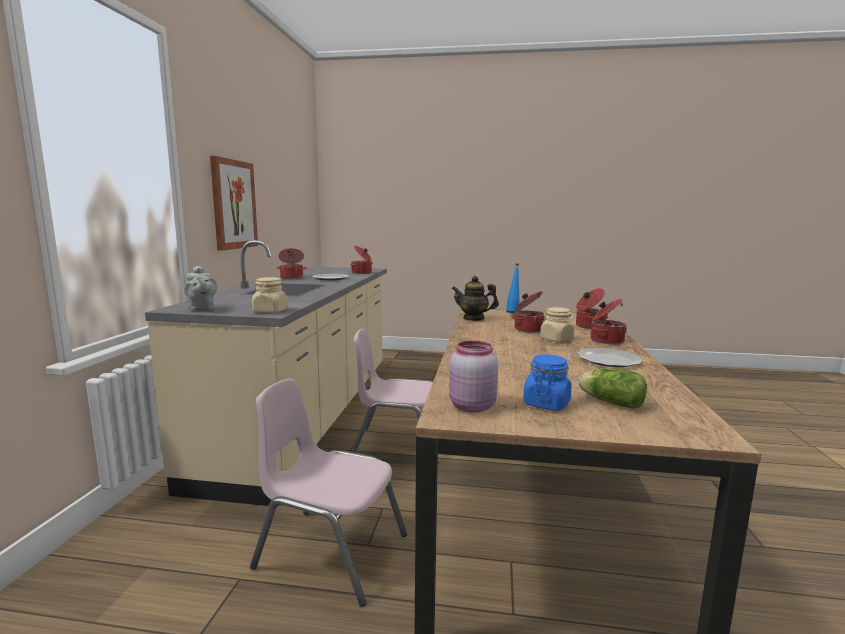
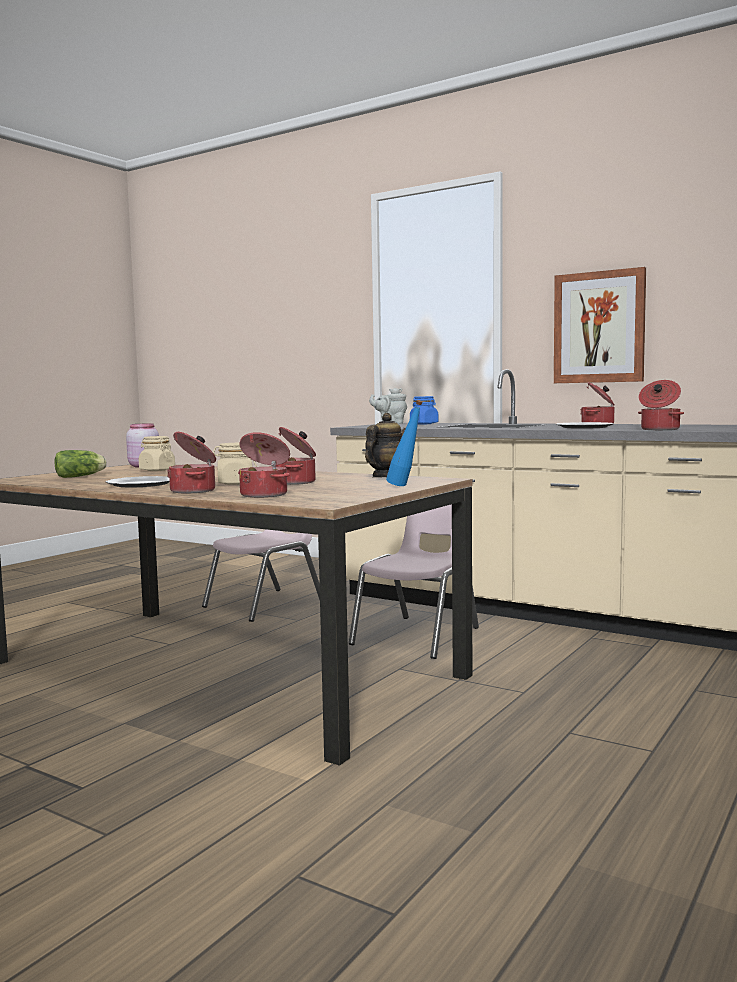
camera: 115 degrees right, 5 degrees down
beige jar [252,277,288,313] -> beige jar moved to [139,436,175,471]
blue jar [523,354,572,411] -> blue jar moved to [410,396,438,424]

